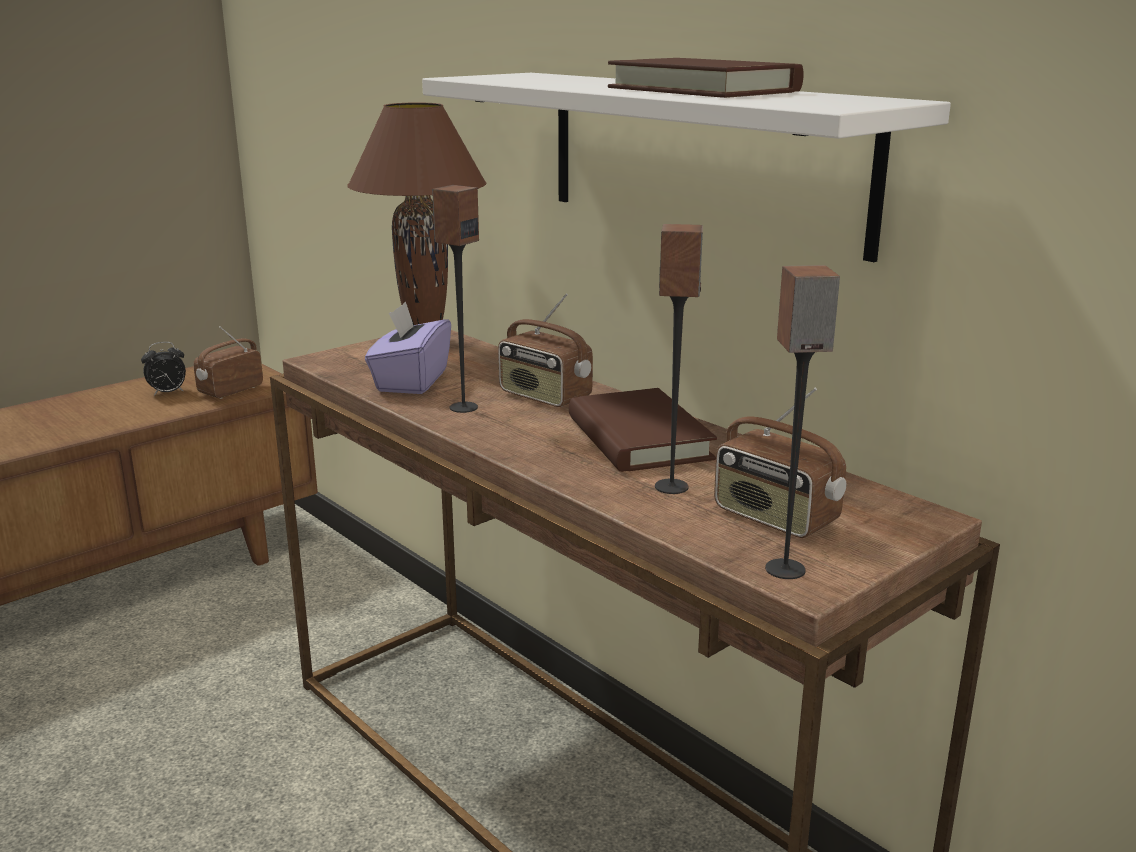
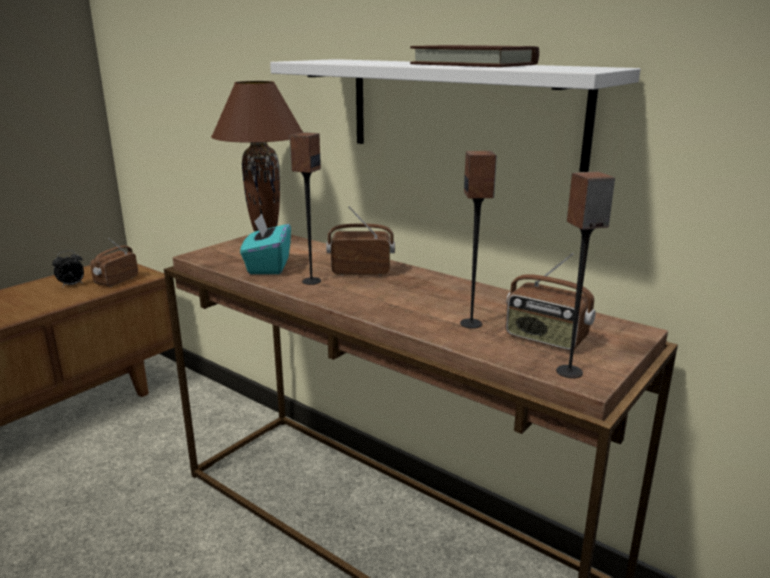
camera: 10 degrees left, 0 degrees up
purple tissue box [365,302,451,394] -> turquoise tissue box [240,213,291,274]
radio [498,293,593,407] -> radio turned 150 degrees clockwise [326,206,395,275]
brown book [569,388,717,472] -> none

